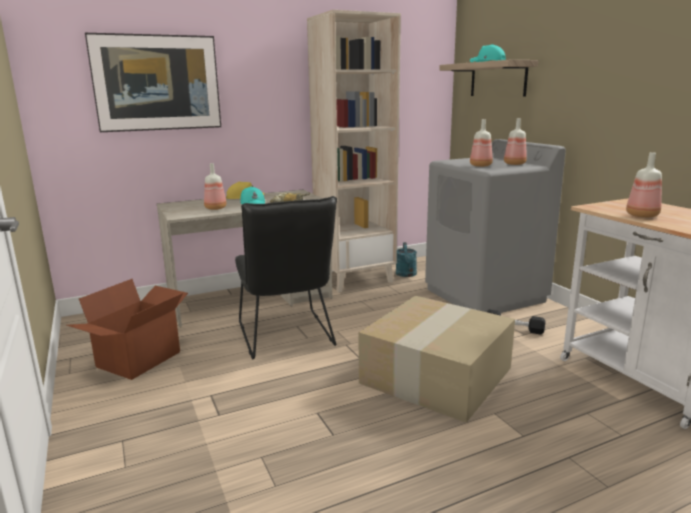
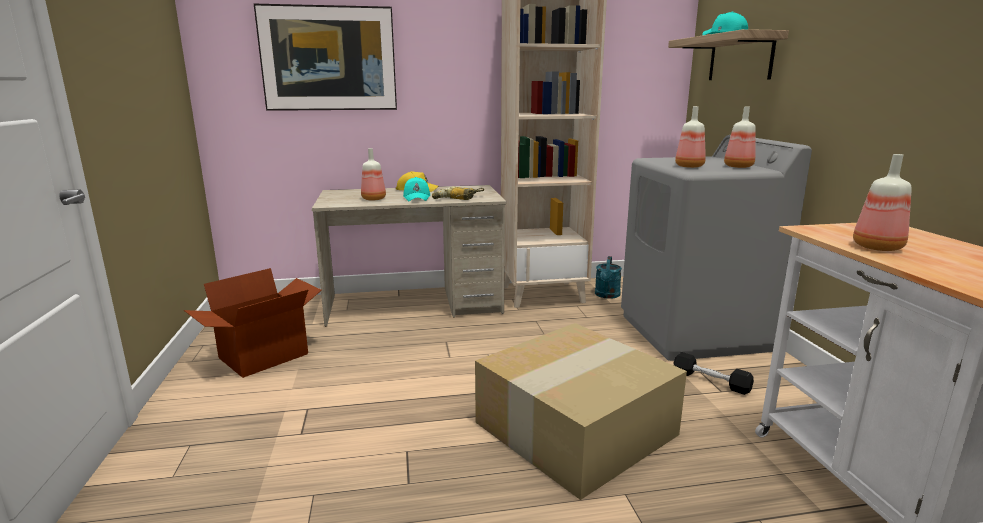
camera: 15 degrees right, 0 degrees up
black chair [235,196,337,359] -> none

